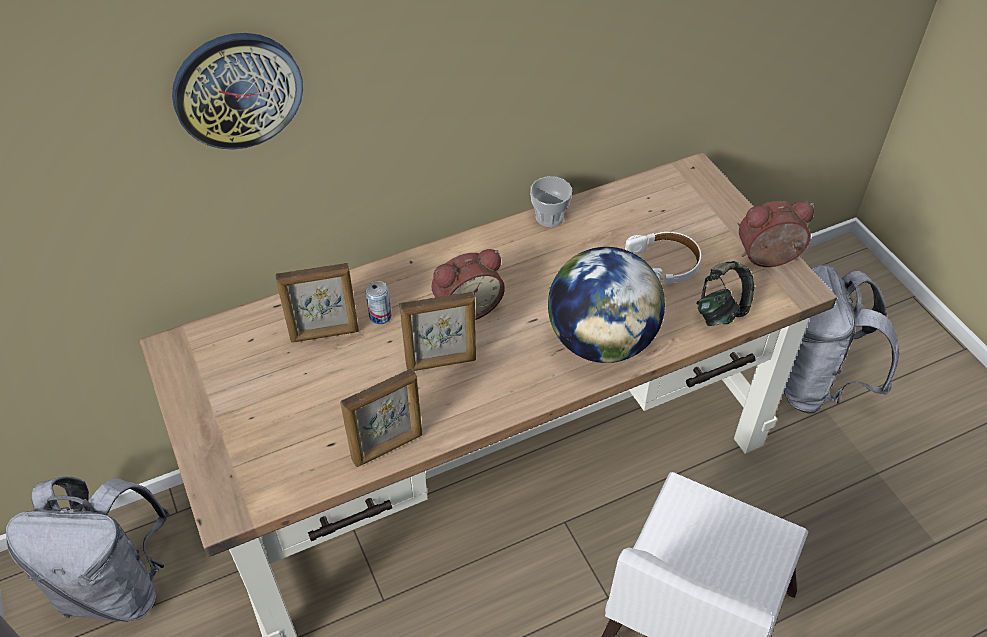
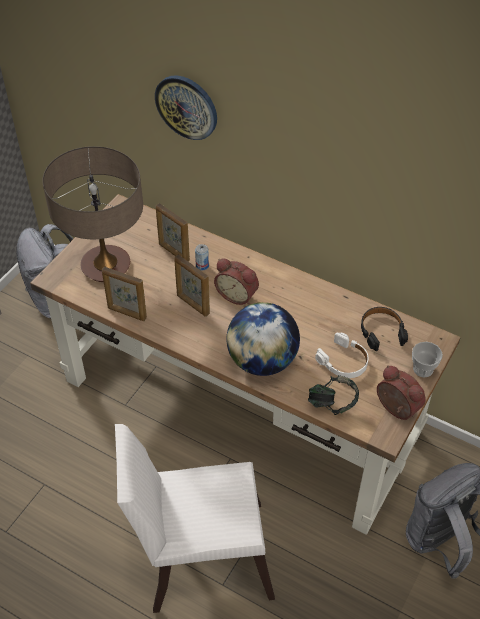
camera: 55 degrees right, 0 degrees up
cup [530,176,572,227] -> cup moved to [412,342,443,377]
none -> table lamp [42,146,143,282]
none -> black headphones [361,307,408,351]

